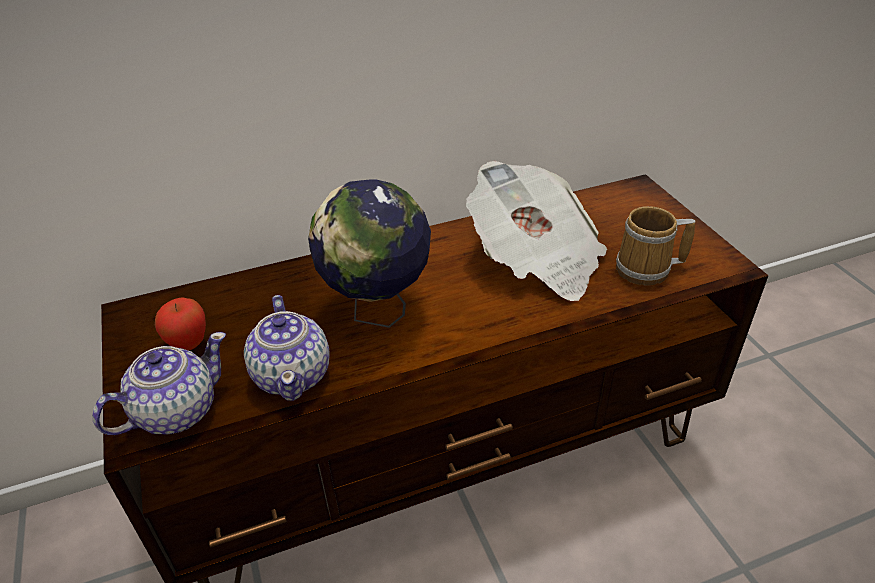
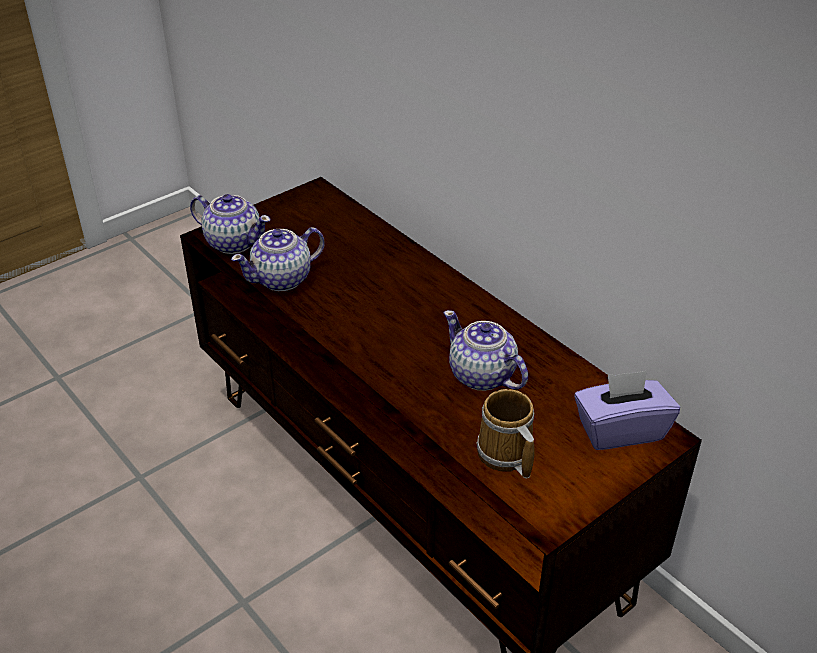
camera: 70 degrees right, 0 degrees up
apple [155,297,206,351] -> none
globe [308,179,431,328] -> none
newspaper [466,161,607,301] -> teapot [444,310,528,391]
none -> purple tissue box [574,371,680,450]

